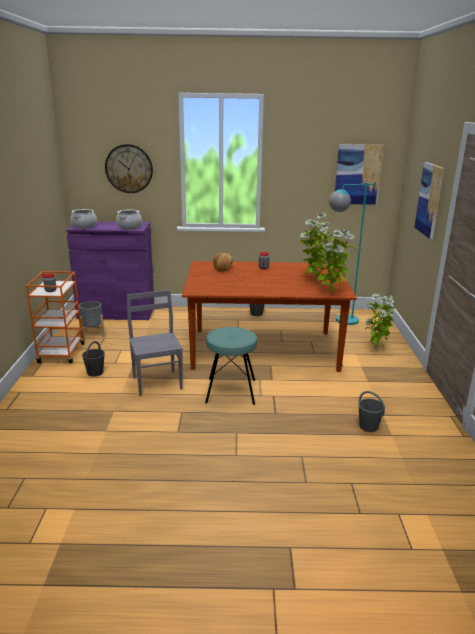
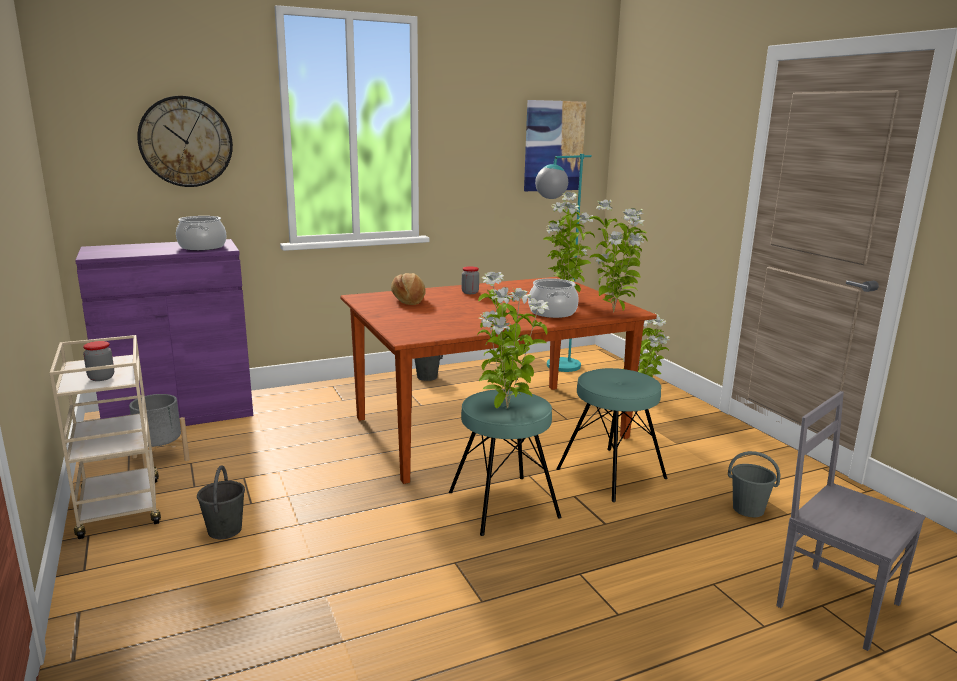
camera: 25 degrees left, 5 degrees down
orange cart [26,271,85,363] -> beige cart [50,335,161,539]
cooking pot [71,209,97,229] -> cooking pot moved to [528,278,579,318]
grey chair [127,290,183,396] -> grey chair moved to [776,391,925,651]
picture [414,162,444,239] -> none
none -> potted plant [477,272,549,409]
none -> turquoise stool [557,368,667,502]

